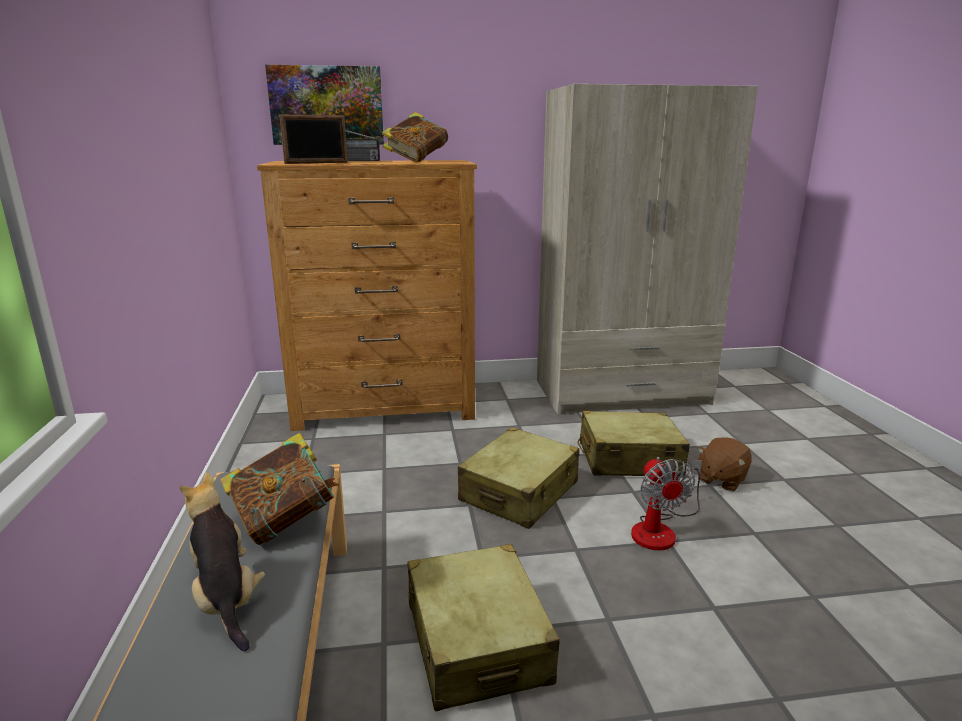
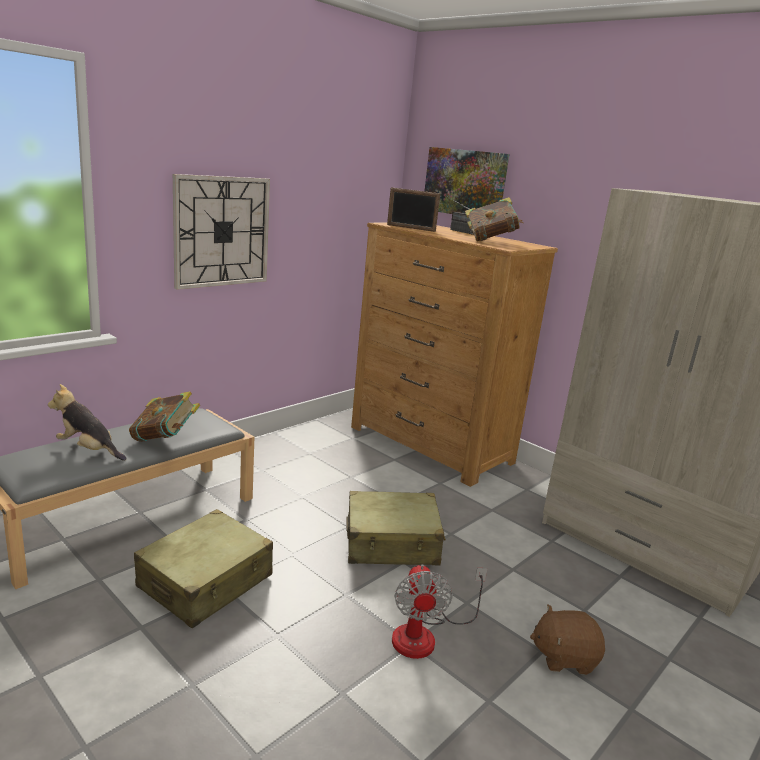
camera: 50 degrees right, 0 degrees up
plush toy [179,472,265,651] -> plush toy turned 90 degrees counterclockwise [48,384,126,461]
beige suitcase [578,411,690,477] -> none
fan [631,457,702,550] -> fan turned 45 degrees counterclockwise [392,564,488,659]
none -> wall clock [173,174,270,290]

